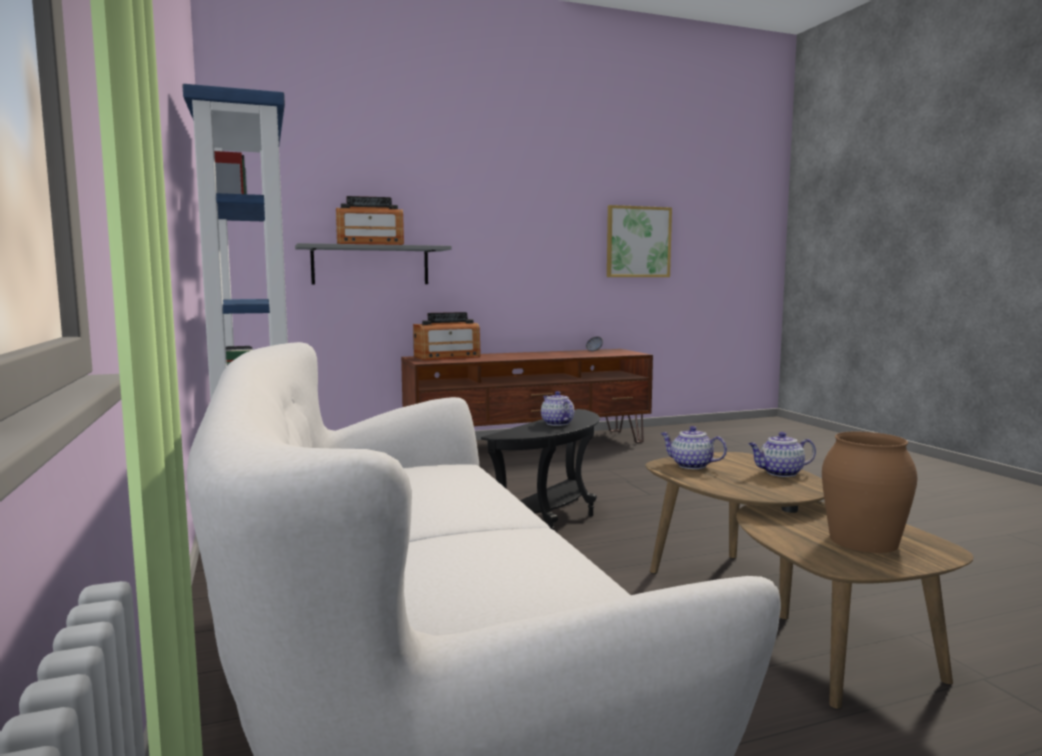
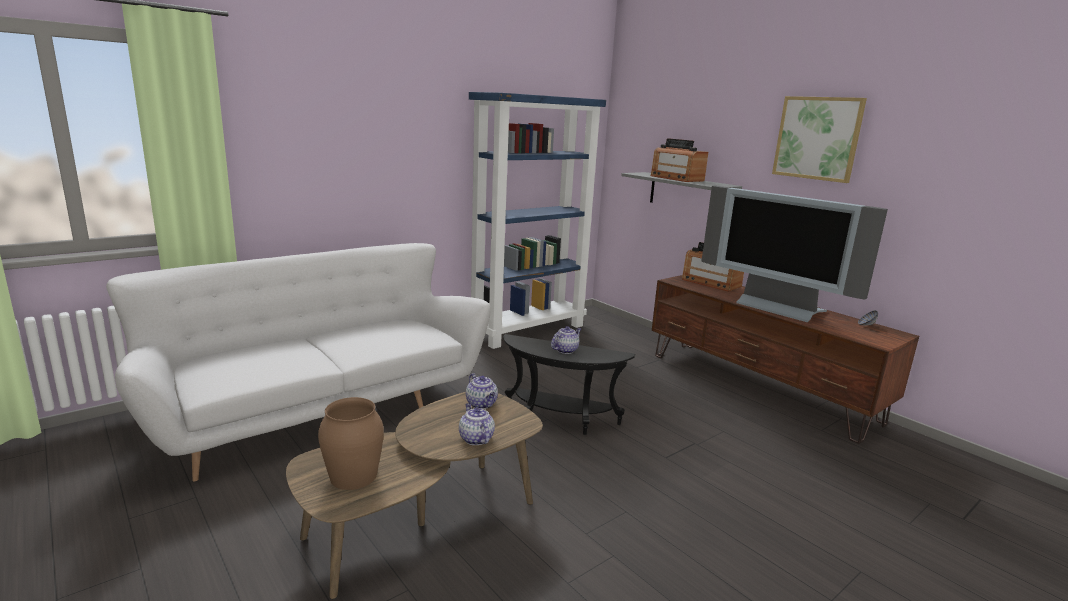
camera: 70 degrees right, 10 degrees up
picture [607,205,672,277] -> picture moved to [772,96,867,183]
teapot [660,426,727,469] -> teapot turned 135 degrees clockwise [466,373,498,409]
none -> television [701,186,888,322]

